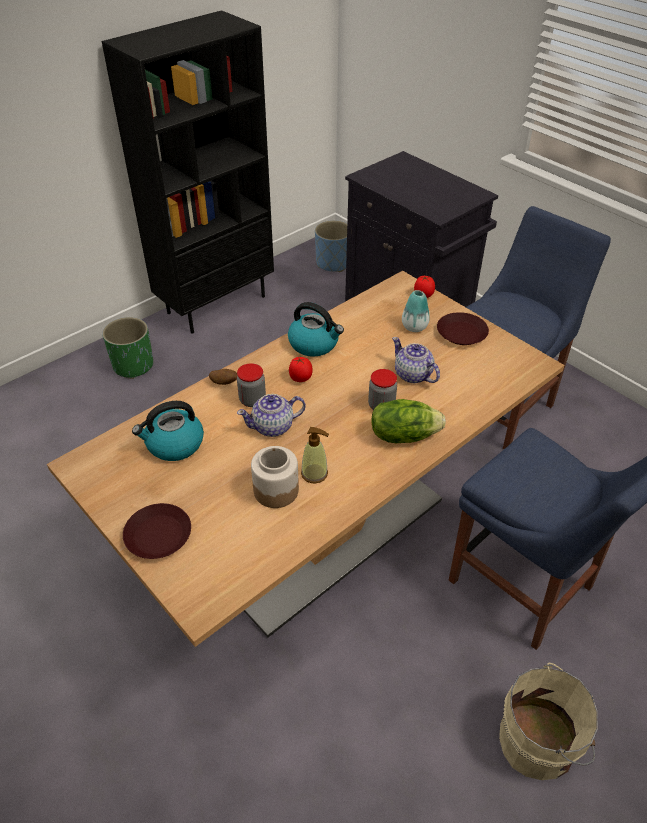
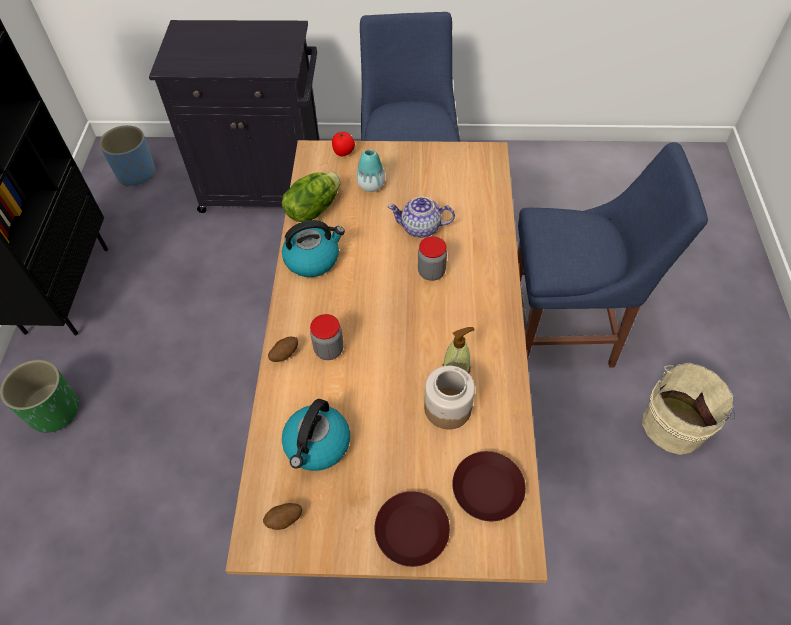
camera: 45 degrees left, 10 degrees up
teapot [237,394,306,437] -> none
tomato [289,357,312,382] -> none
lettuce [371,399,446,443] -> lettuce moved to [282,172,341,222]
brown plate [437,312,489,345] -> brown plate moved to [452,451,526,521]
none -> potato [263,503,302,530]

